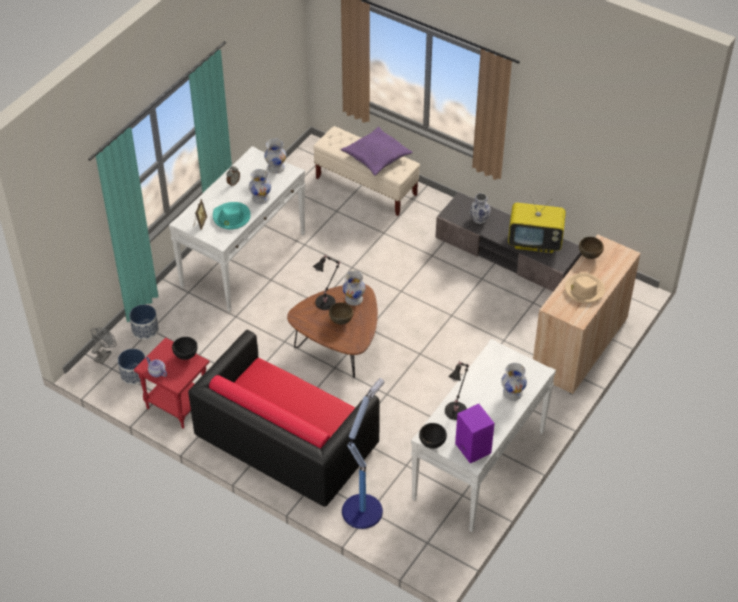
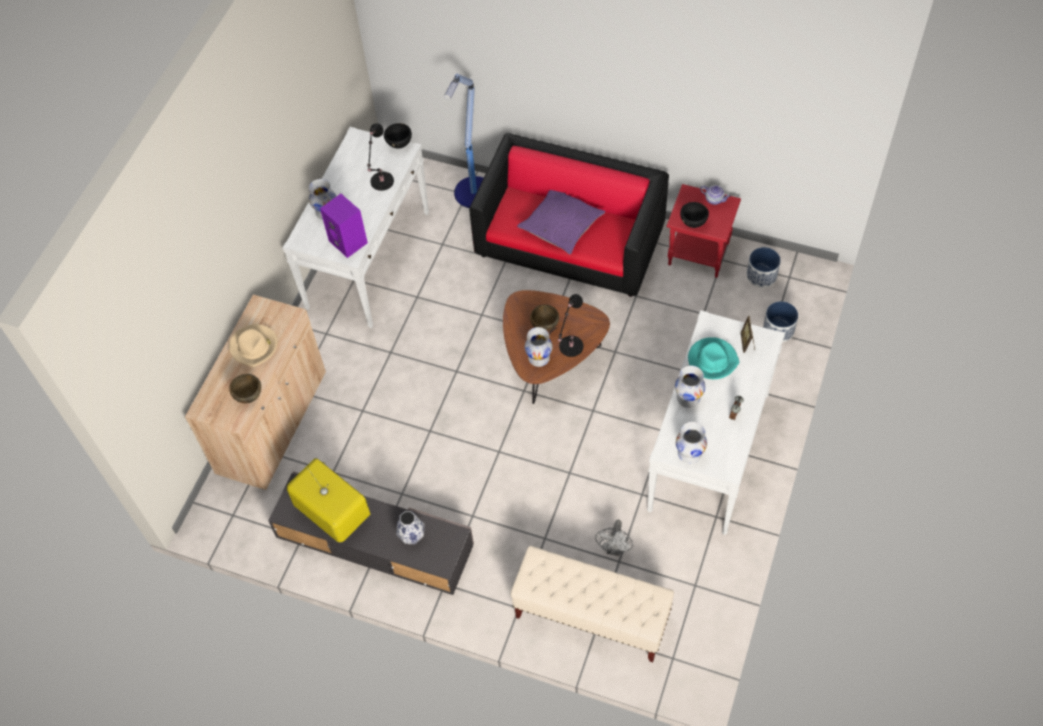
camera: 170 degrees right, 10 degrees up
grey fan [91,327,117,364] -> grey fan moved to [595,520,633,556]
purple pillow [341,127,413,176] -> purple pillow moved to [517,190,605,254]
purple speaker [455,404,495,463] -> purple speaker moved to [320,194,368,258]
television [508,196,566,253] -> television turned 45 degrees clockwise [287,458,370,542]

